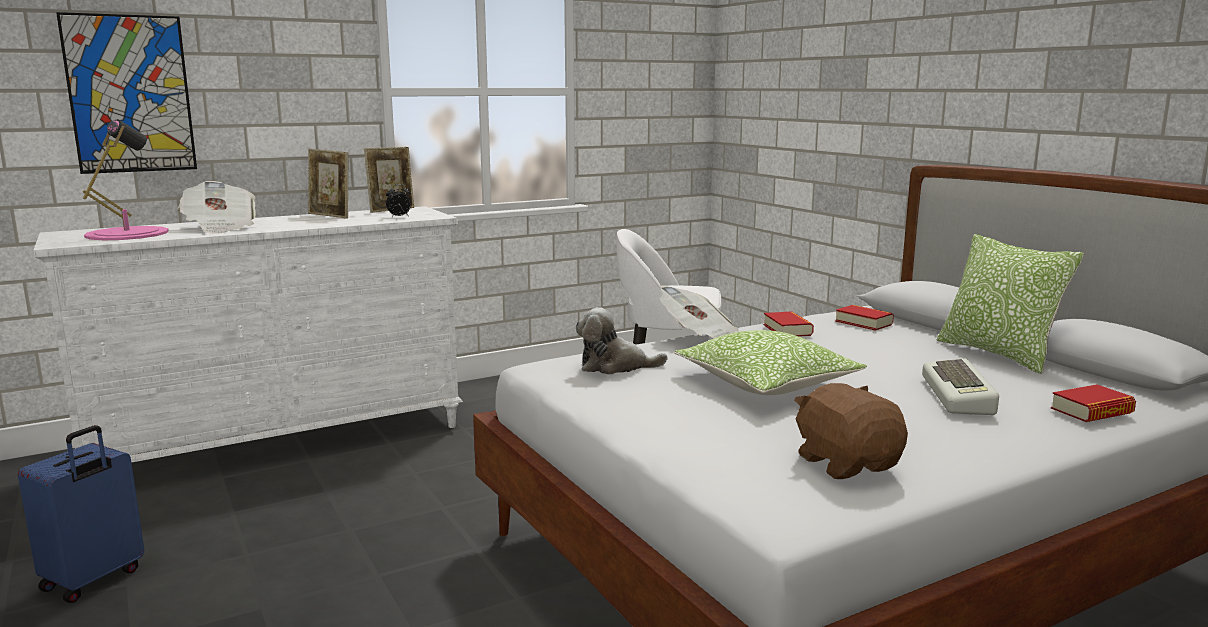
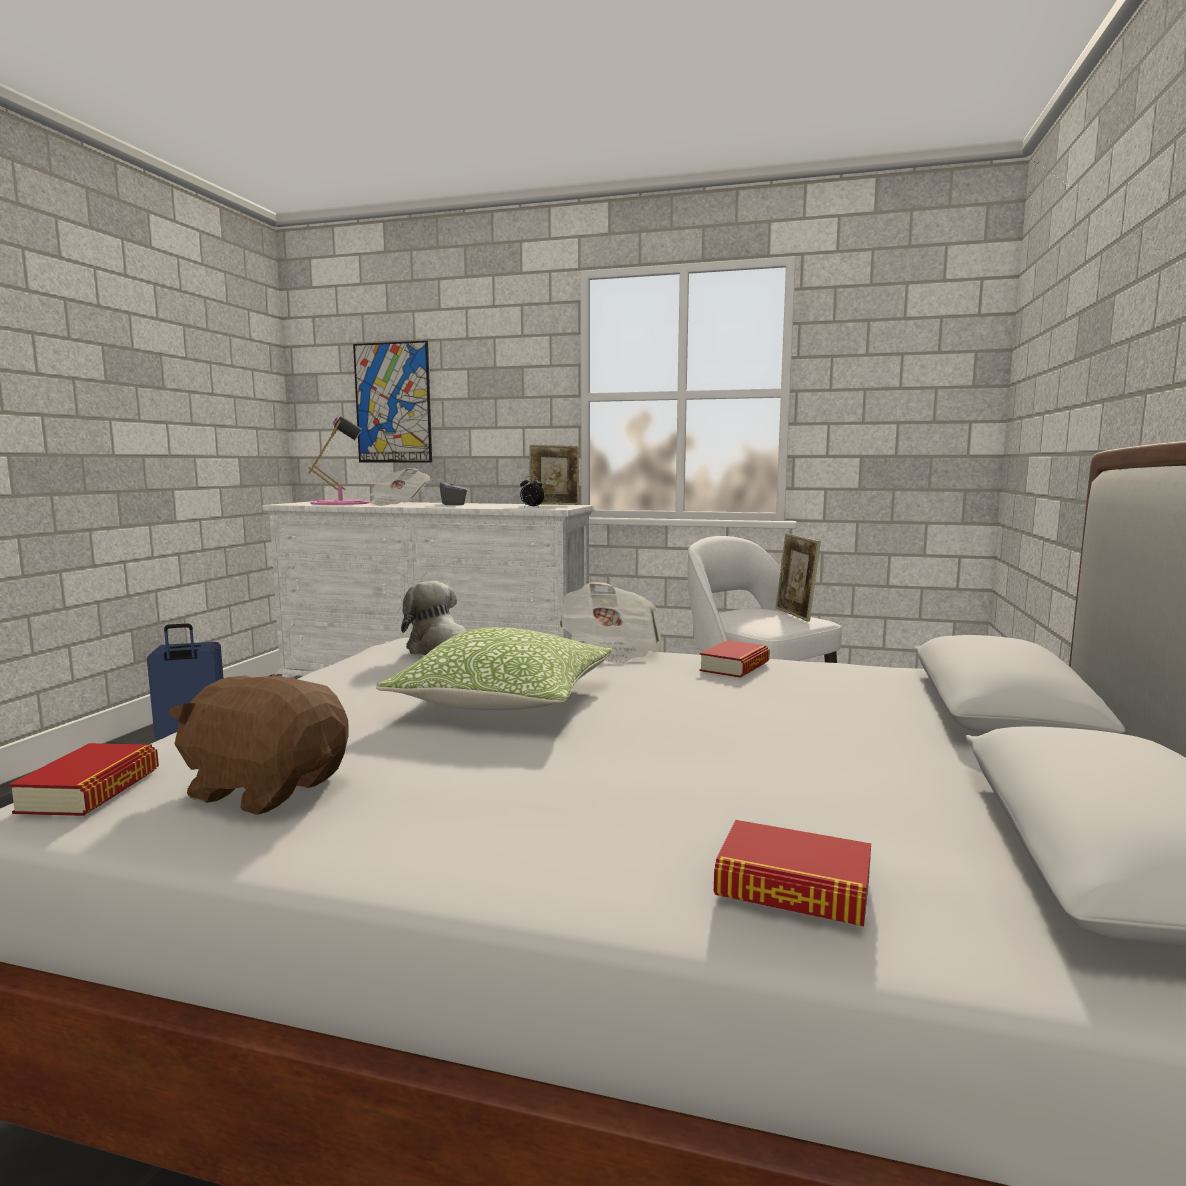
camera: 45 degrees right, 5 degrees down
picture frame [308,149,349,219] -> picture frame moved to [775,533,821,622]
brown plush toy [794,383,908,479] -> brown plush toy turned 90 degrees counterclockwise [167,674,349,815]
book [835,305,894,331] -> book moved to [8,743,159,816]
keyboard [922,358,999,415] -> none
pillow [937,234,1084,374] -> none
none -> grey tissue box [440,475,467,505]

